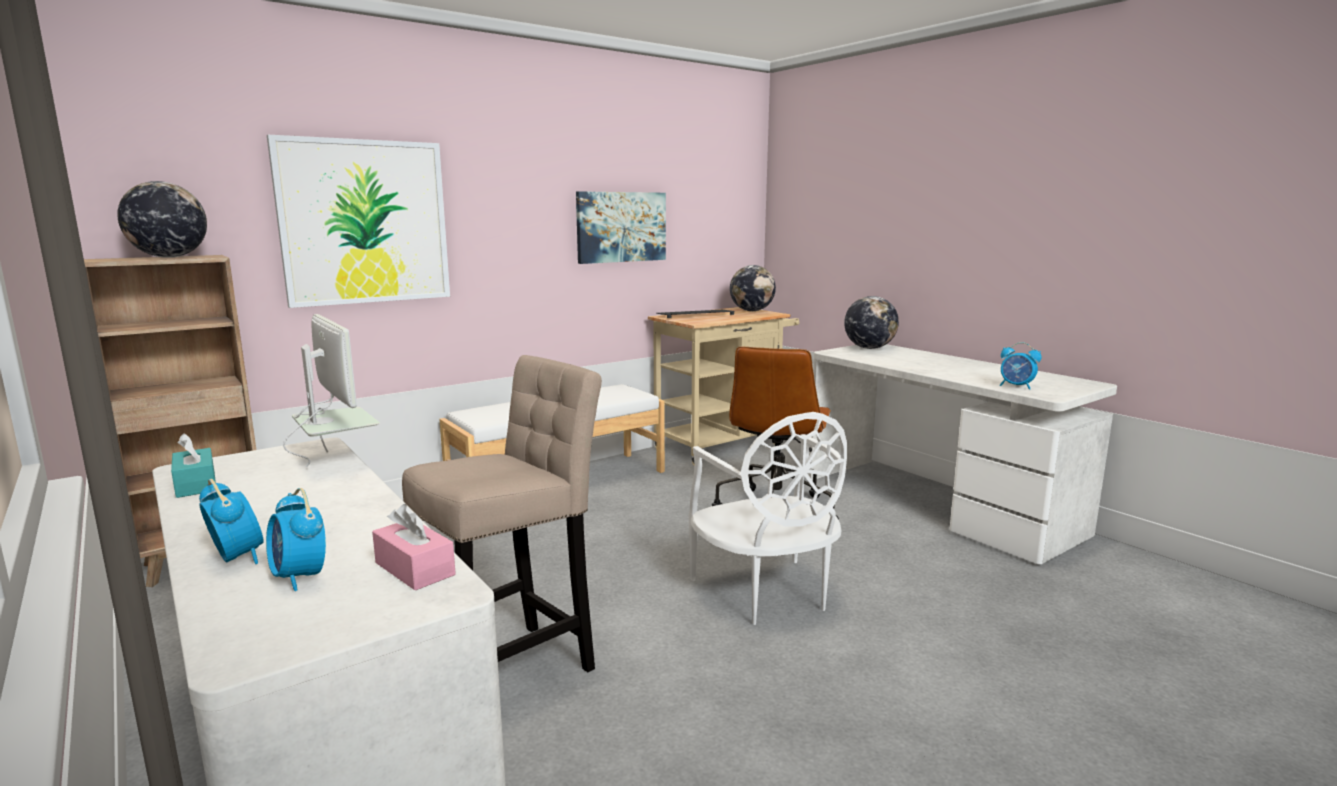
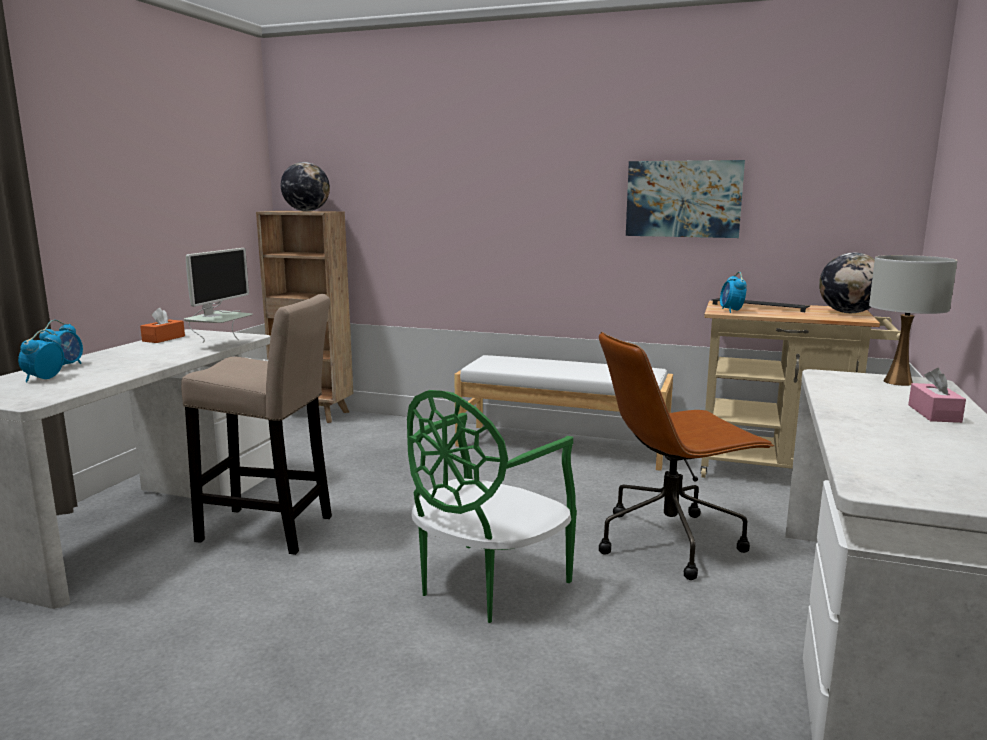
camera: 55 degrees right, 0 degrees up
turquoise tissue box [171,433,216,498] -> orange tissue box [140,308,185,343]
picture [267,135,450,308] -> none
pink tissue box [372,504,456,591] -> pink tissue box moved to [908,368,966,423]
white chair [689,412,847,625] -> green chair [407,390,577,623]
globe [844,296,899,349] -> white table lamp [869,255,958,386]
alarm clock [1000,342,1042,390] -> alarm clock moved to [720,272,747,313]

